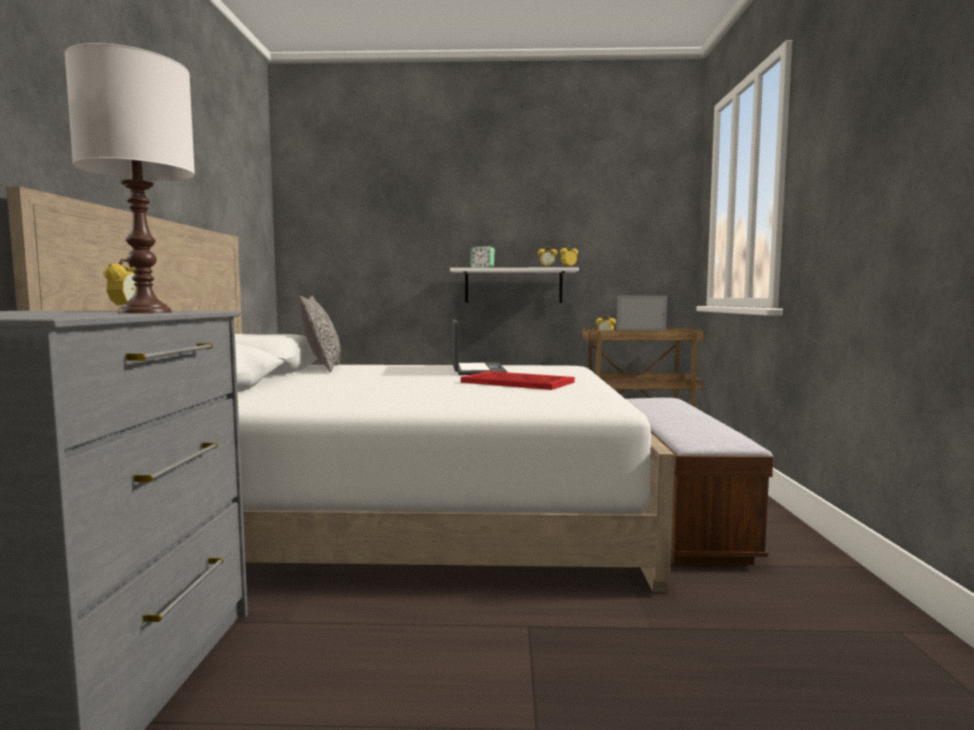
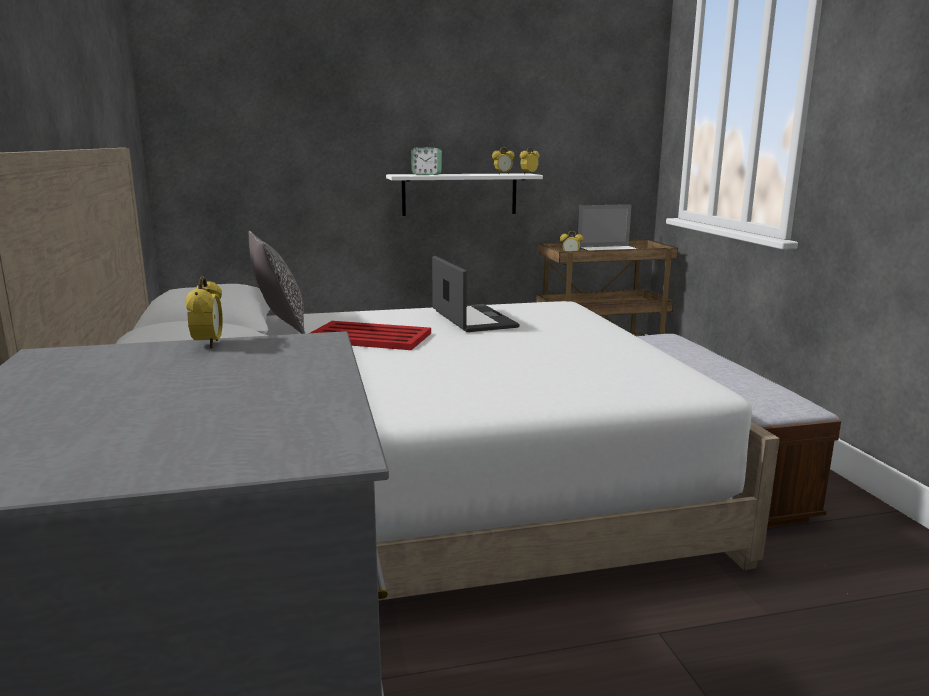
camera: 15 degrees left, 10 degrees up
white table lamp [65,43,195,313] -> none
red tray [461,371,575,390] -> red tray moved to [310,321,431,350]

